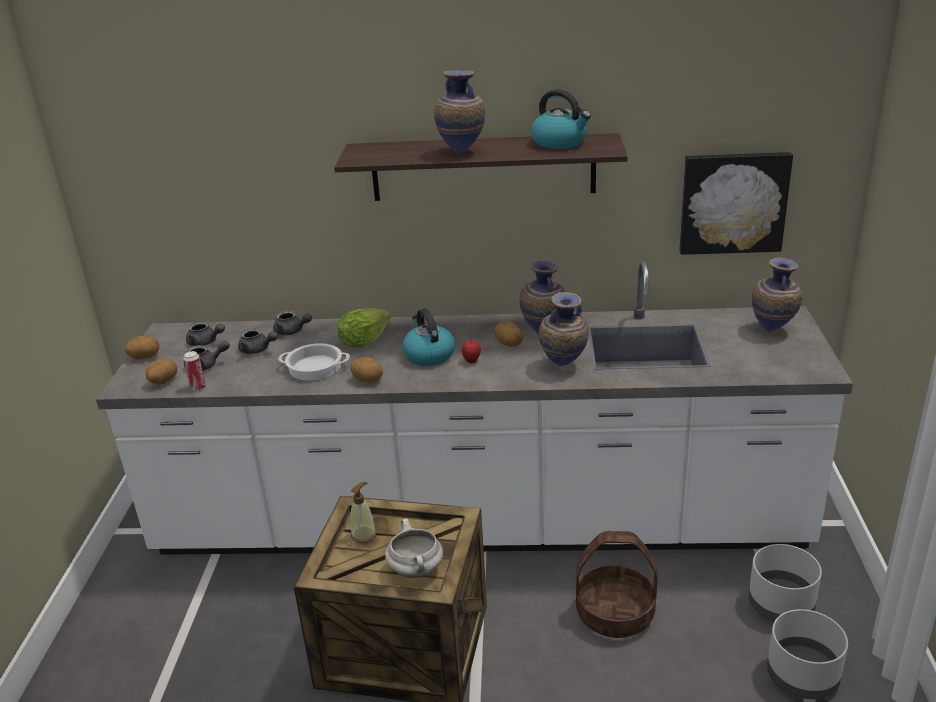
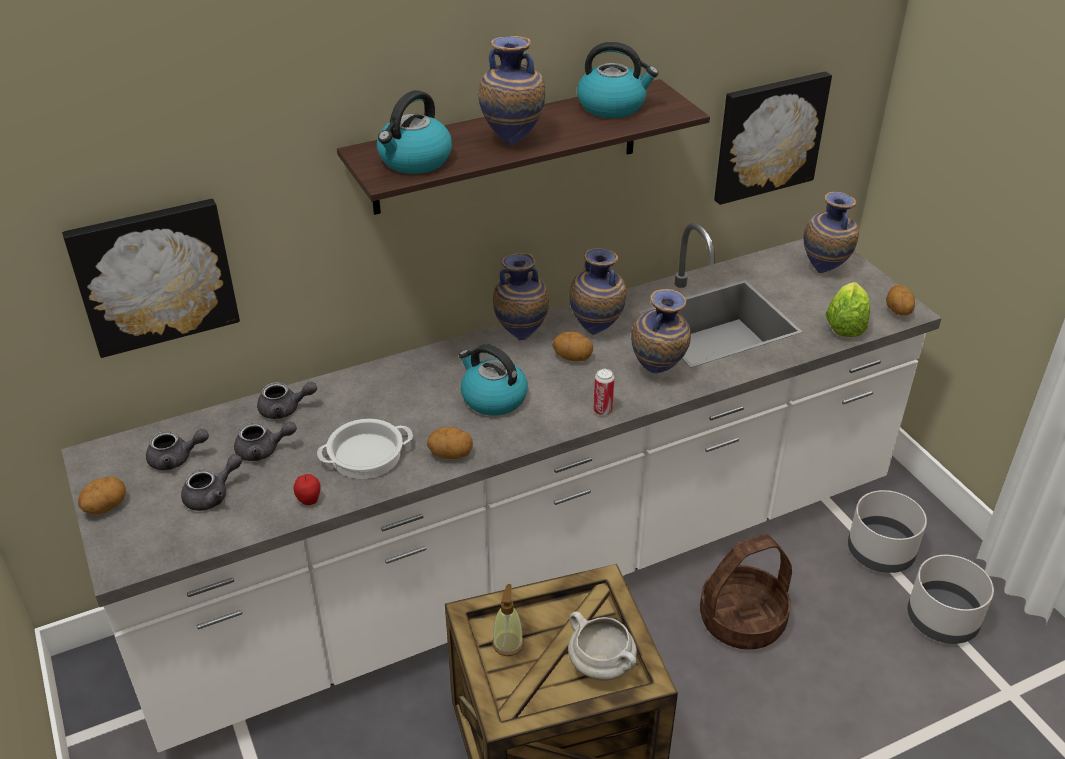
camera: 30 degrees left, 10 degrees up
potato [145,358,177,385] -> potato moved to [886,285,915,315]
can [183,351,206,391] -> can moved to [593,369,615,416]
lettuce [338,308,391,348] -> lettuce moved to [826,282,870,337]
apple [462,339,481,363] -> apple moved to [294,474,321,505]
none -> picture [62,199,240,358]
none -> kettle [377,90,452,174]
none -> vase [493,253,549,340]

